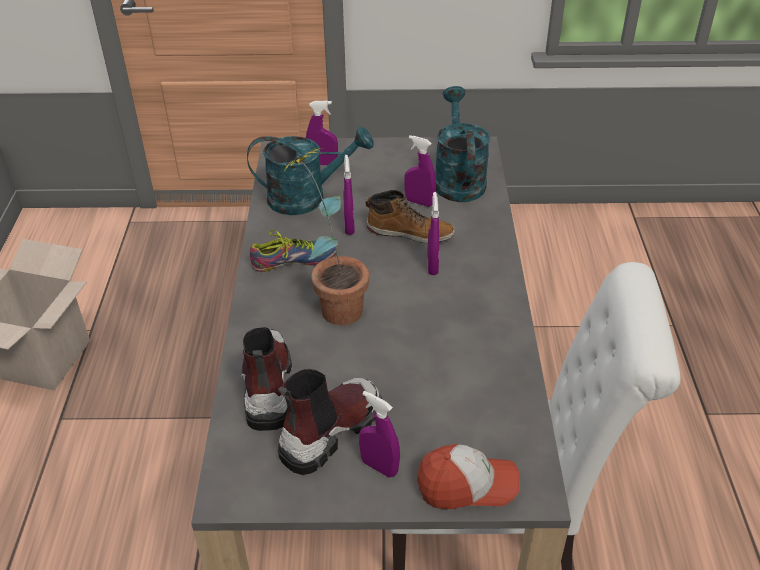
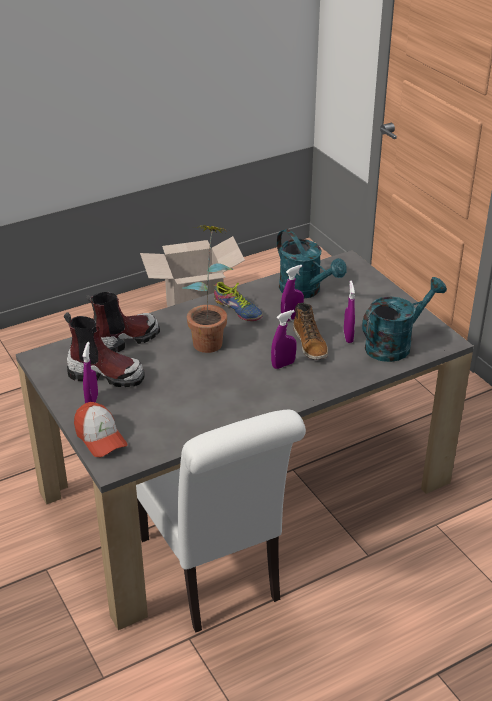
camera: 60 degrees right, 5 degrees down
purple spray bottle [306,100,338,165] -> none

